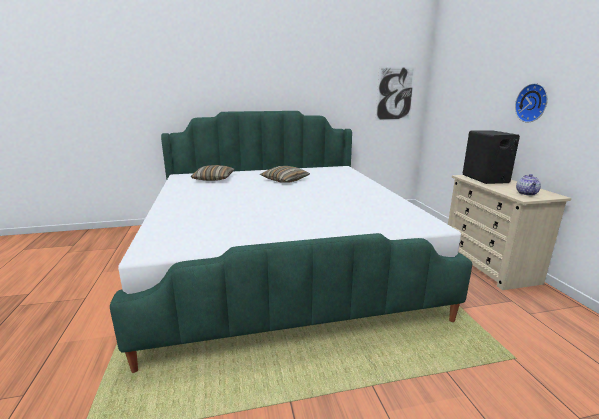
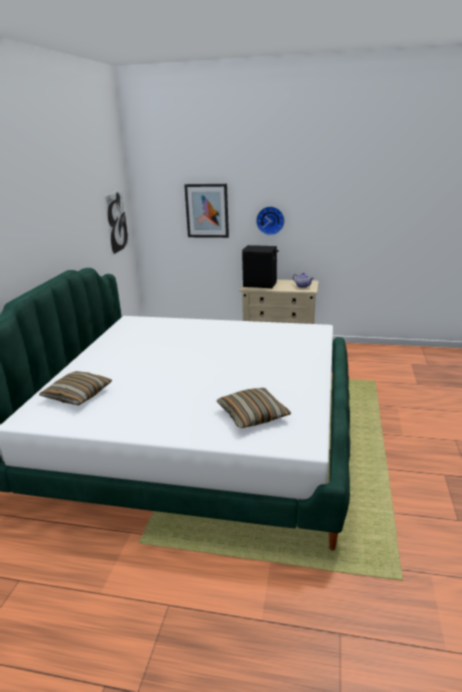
camera: 65 degrees left, 5 degrees up
pillow [260,166,310,183] -> pillow moved to [217,388,291,429]
none -> picture [184,184,229,238]

